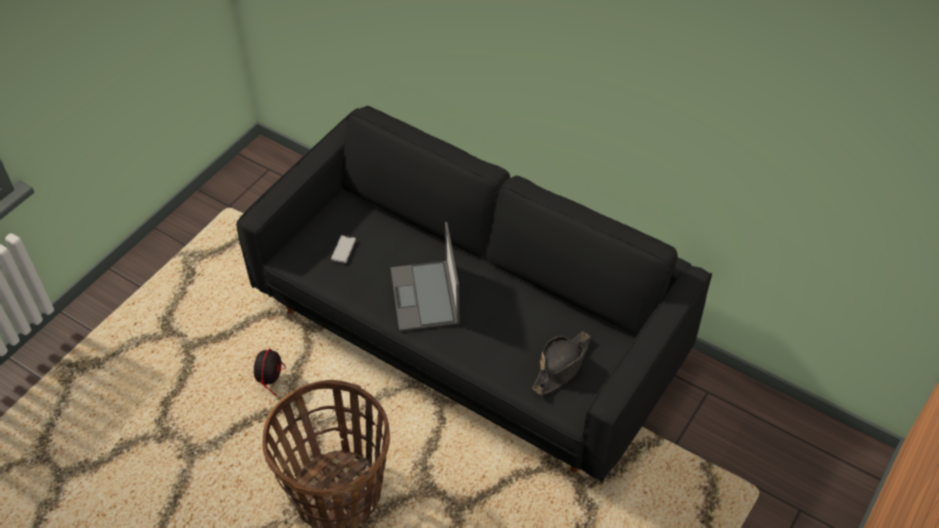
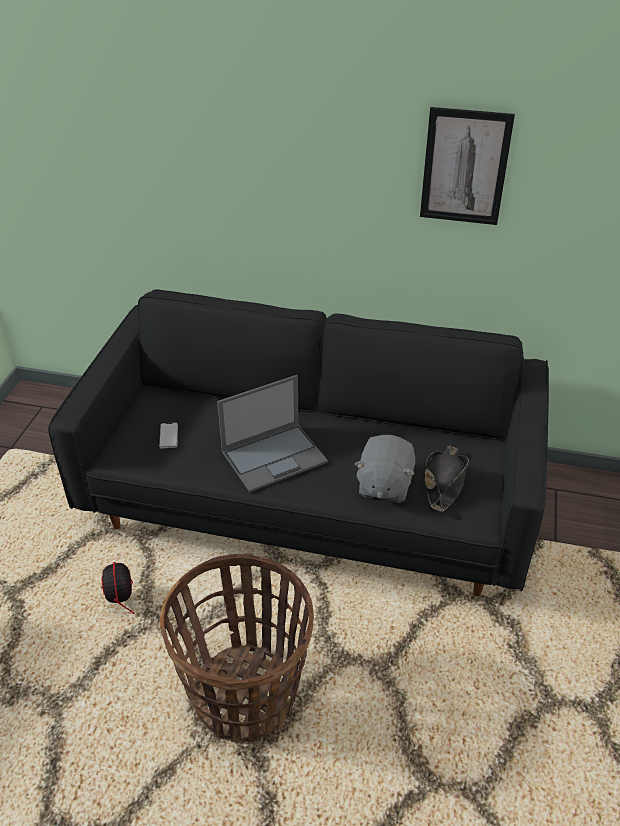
camera: 20 degrees left, 10 degrees down
laptop [390,222,459,331] -> laptop turned 90 degrees counterclockwise [217,375,328,492]
none -> grey plush toy [354,435,415,503]
none -> picture [420,107,515,225]

